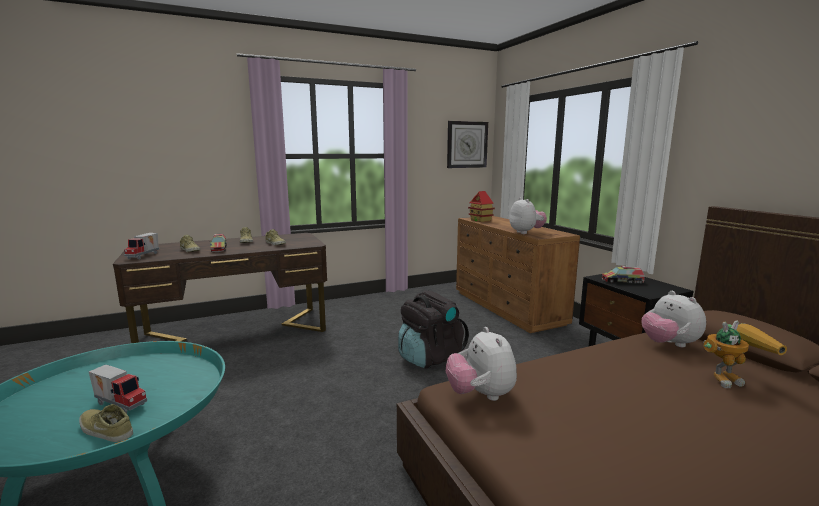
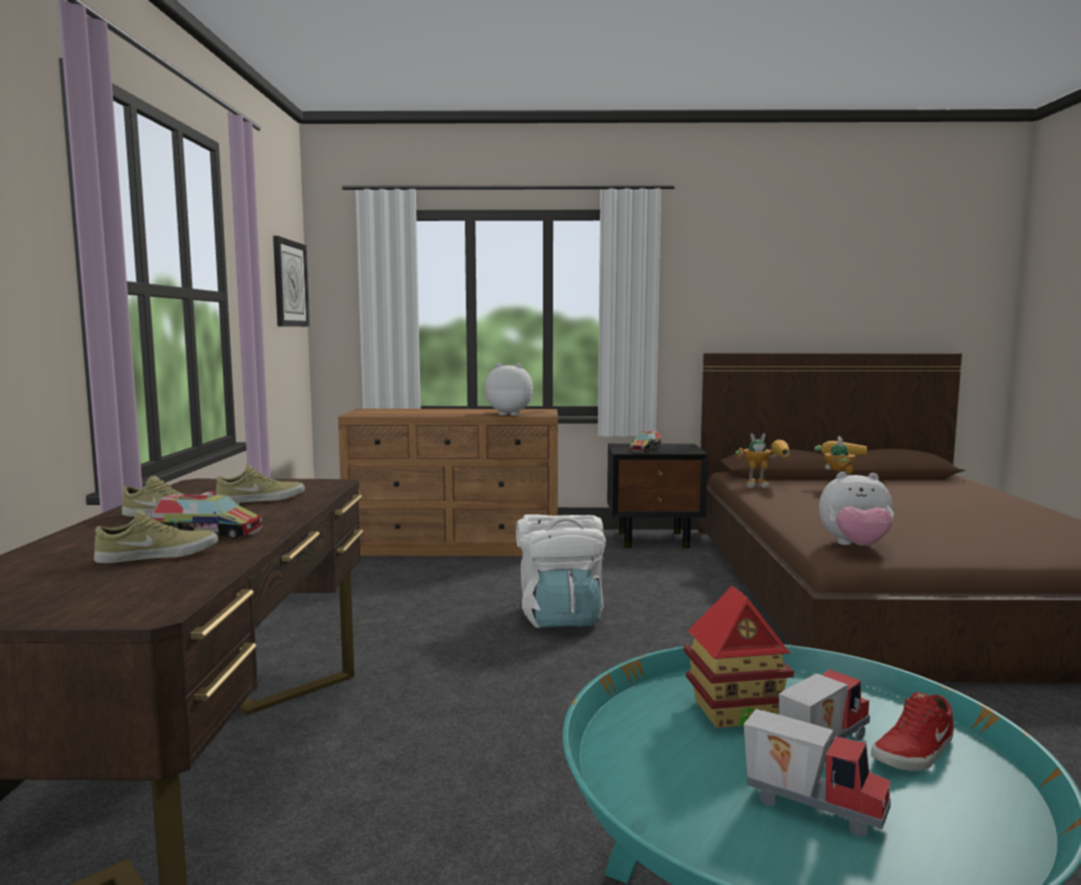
camera: 65 degrees left, 5 degrees down
beige shoe [79,404,133,442] -> red shoe [871,692,954,771]
toy truck [124,233,159,259] -> toy truck moved to [744,709,891,837]
black backpack [398,290,469,369] -> white backpack [516,514,606,628]
toy house [468,191,495,222] -> toy house moved to [684,586,794,728]
plush toy [641,291,706,347] -> toy robot [735,433,790,488]

